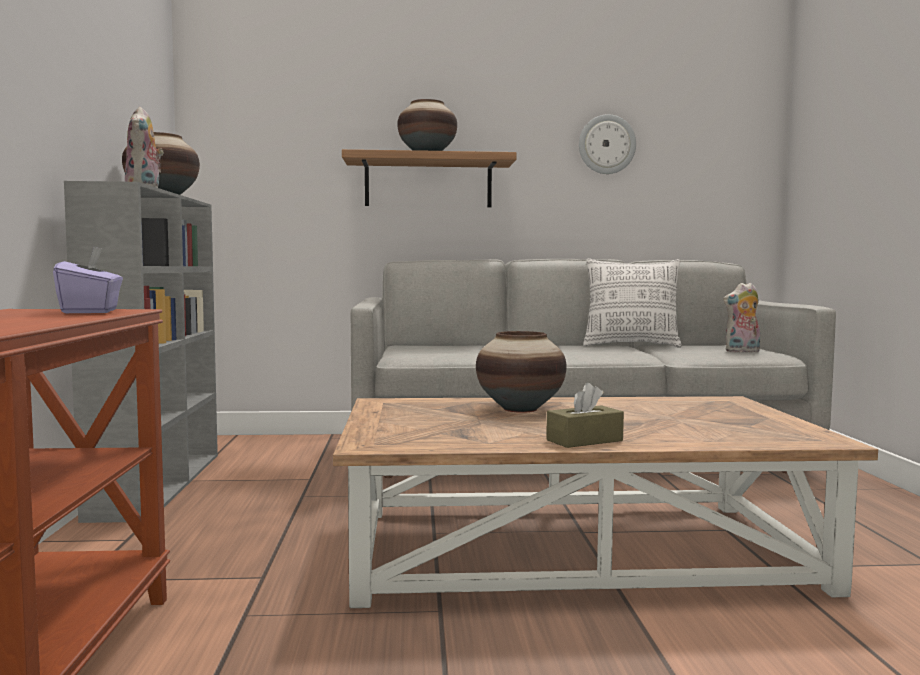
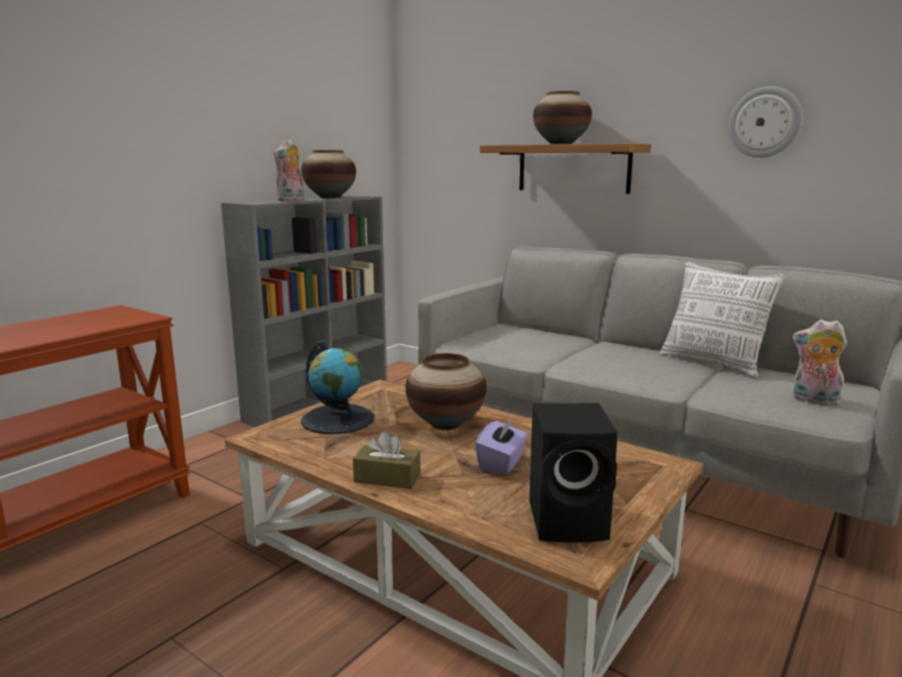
camera: 40 degrees right, 10 degrees up
purple tissue box [53,247,123,313] -> purple tissue box moved to [475,417,528,475]
none -> globe [301,340,374,434]
none -> black speaker [529,403,618,543]

